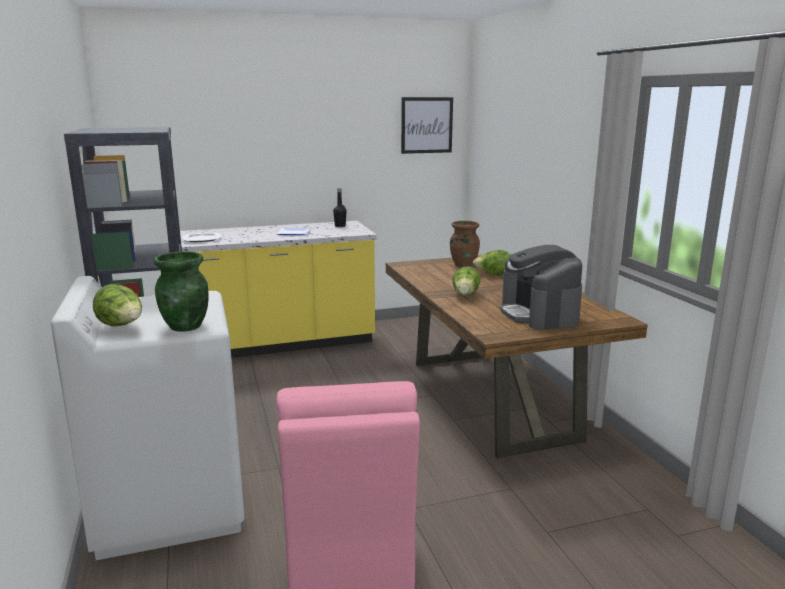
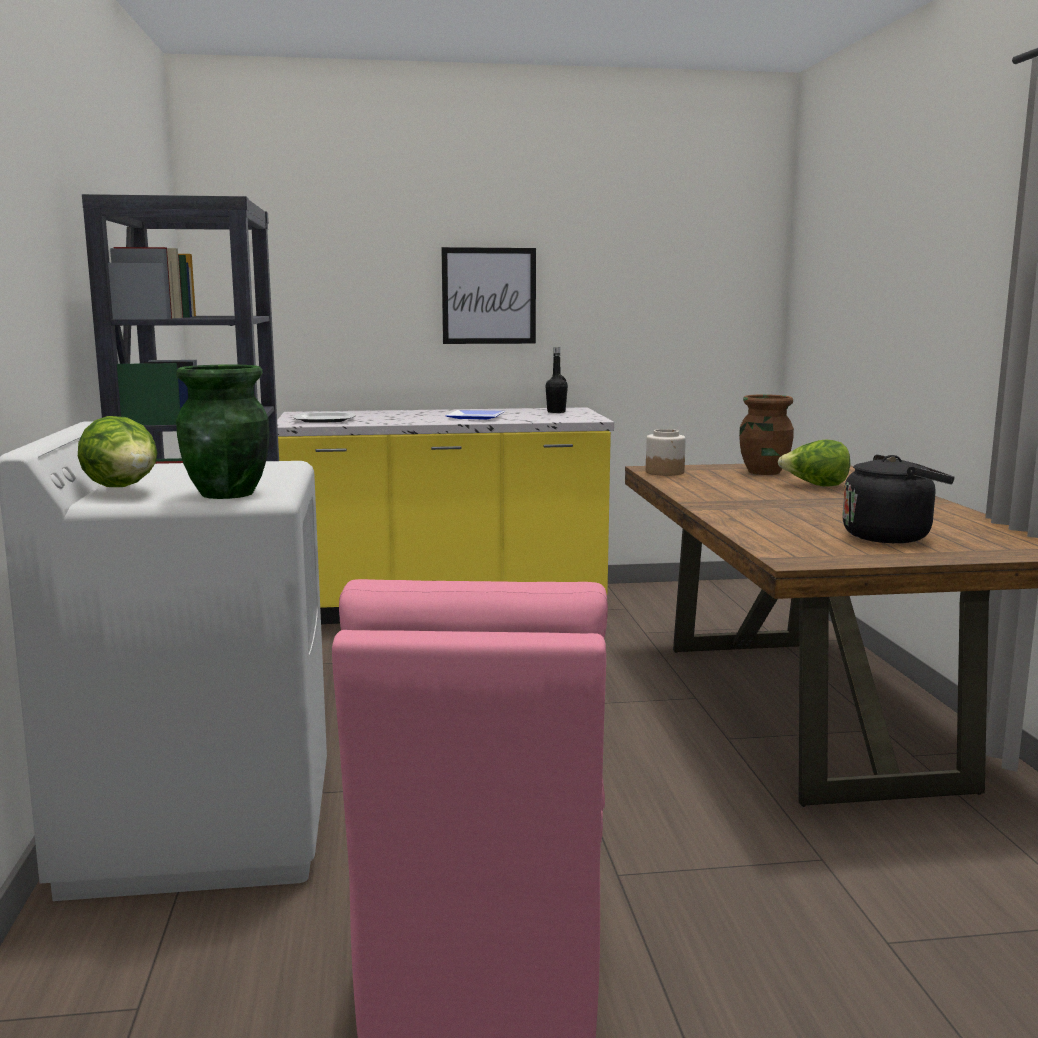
camera: 10 degrees right, 5 degrees down
picture [401,97,453,154] -> picture moved to [441,247,536,344]
lettuce [452,266,481,295] -> none
coffee machine [500,245,582,330] -> black kettle [842,455,955,543]
none -> jar [646,429,686,476]

